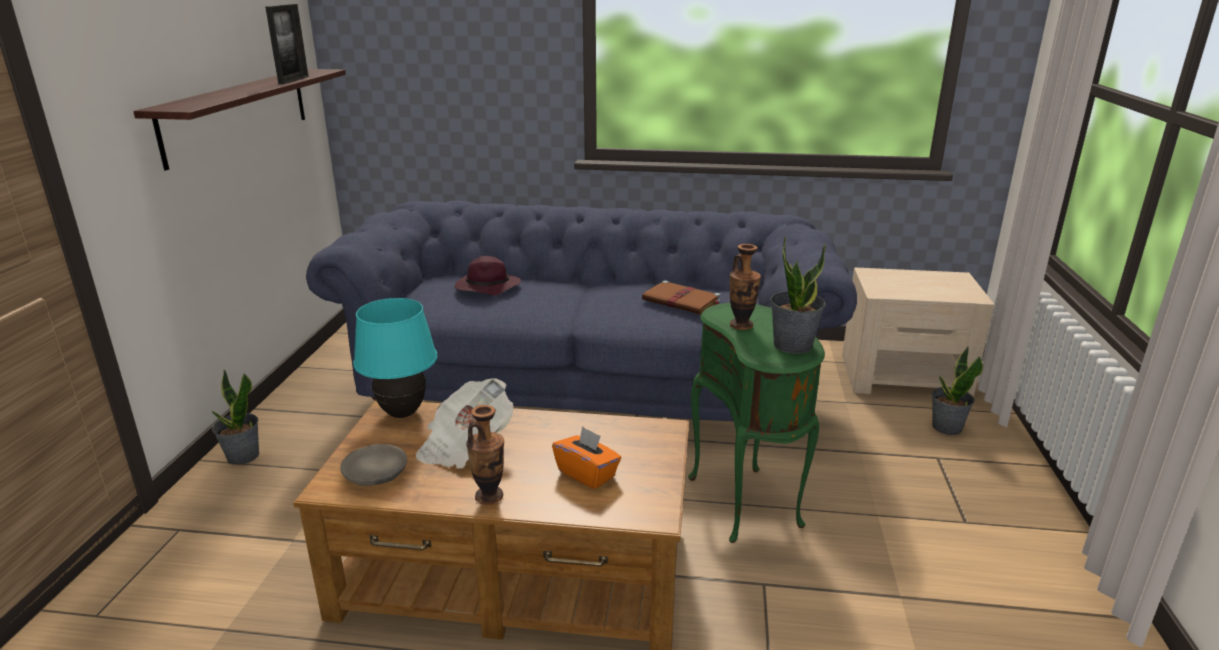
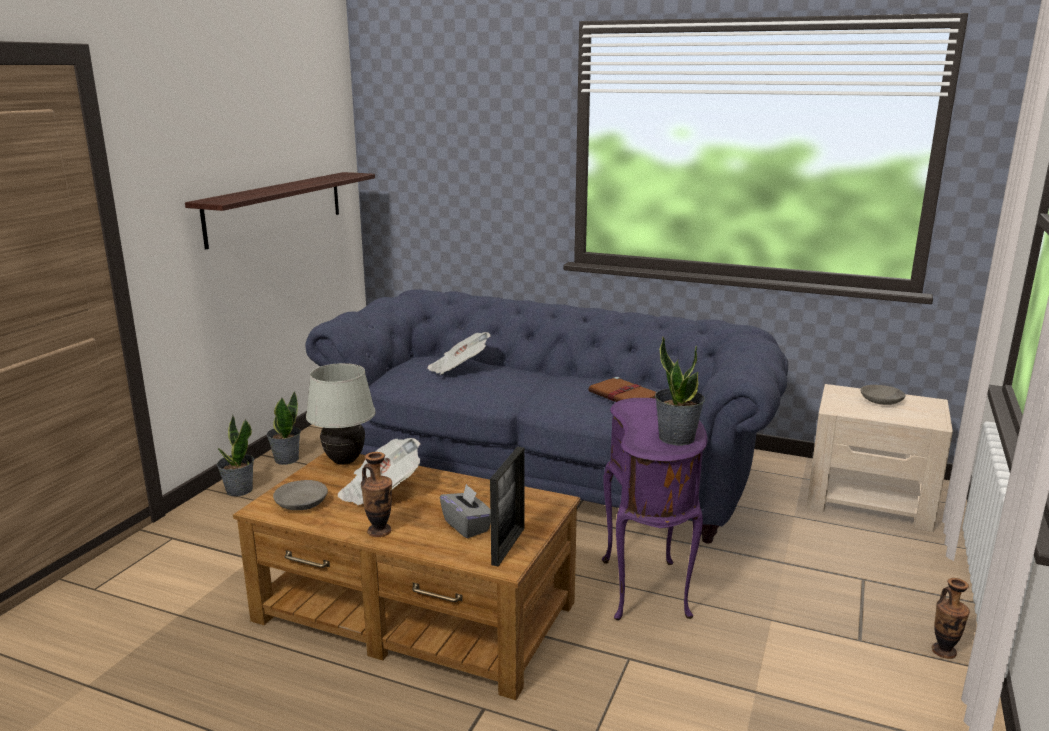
camera: 15 degrees right, 5 degrees down
picture frame [265,4,309,84] -> picture frame moved to [490,447,524,567]
turquoise table lamp [353,298,438,418] -> white table lamp [306,363,376,465]
purple hat [455,256,521,295] -> newspaper [428,332,491,375]
orange tissue box [552,426,621,489] -> grey tissue box [440,484,491,538]
green side table [688,303,825,543] -> purple side table [602,398,707,620]
vase [730,244,761,330] -> vase moved to [932,578,970,659]
potted plant [932,346,983,435] -> potted plant moved to [267,391,301,465]
none -> grey bowl [860,385,905,405]

